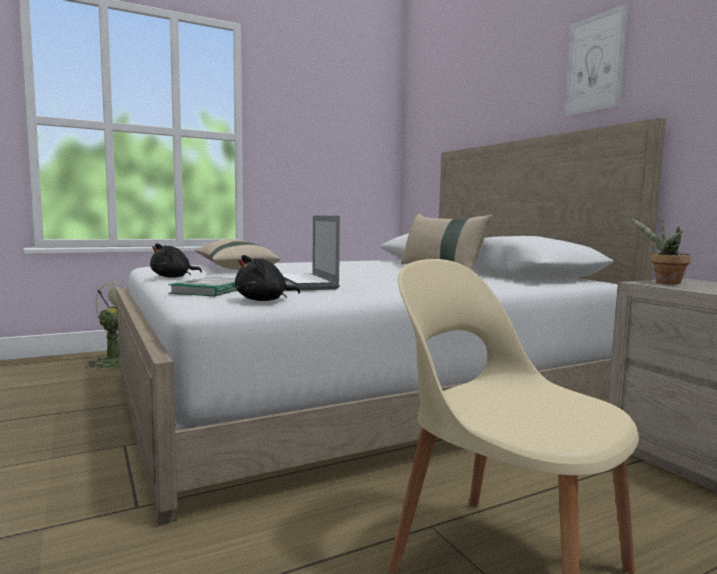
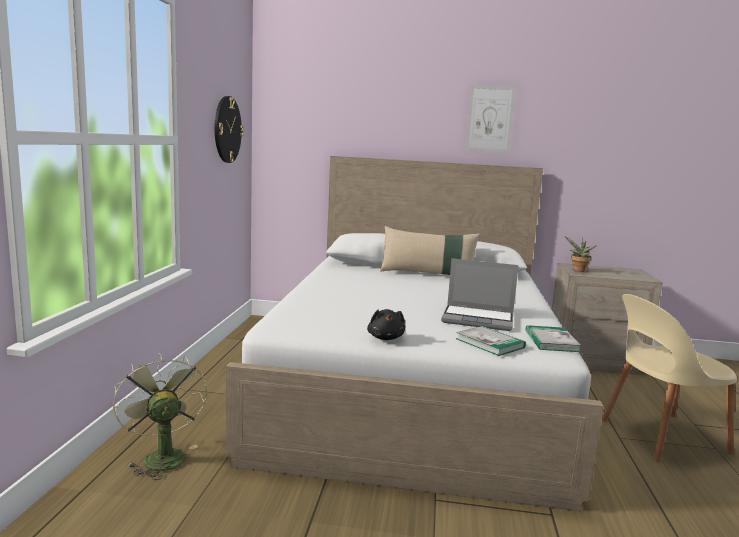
camera: 55 degrees left, 5 degrees up
beige pillow [195,239,281,270] -> none
black plush toy [235,255,300,301] -> book [525,325,581,352]
none -> wall clock [215,96,244,163]

